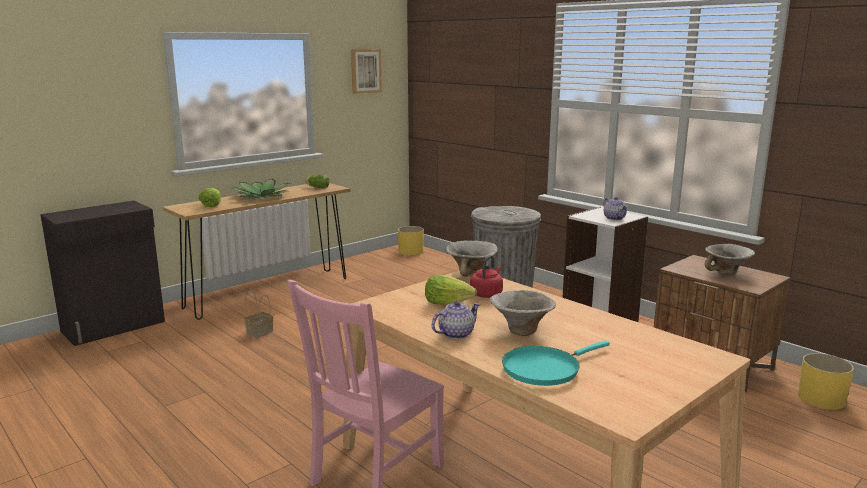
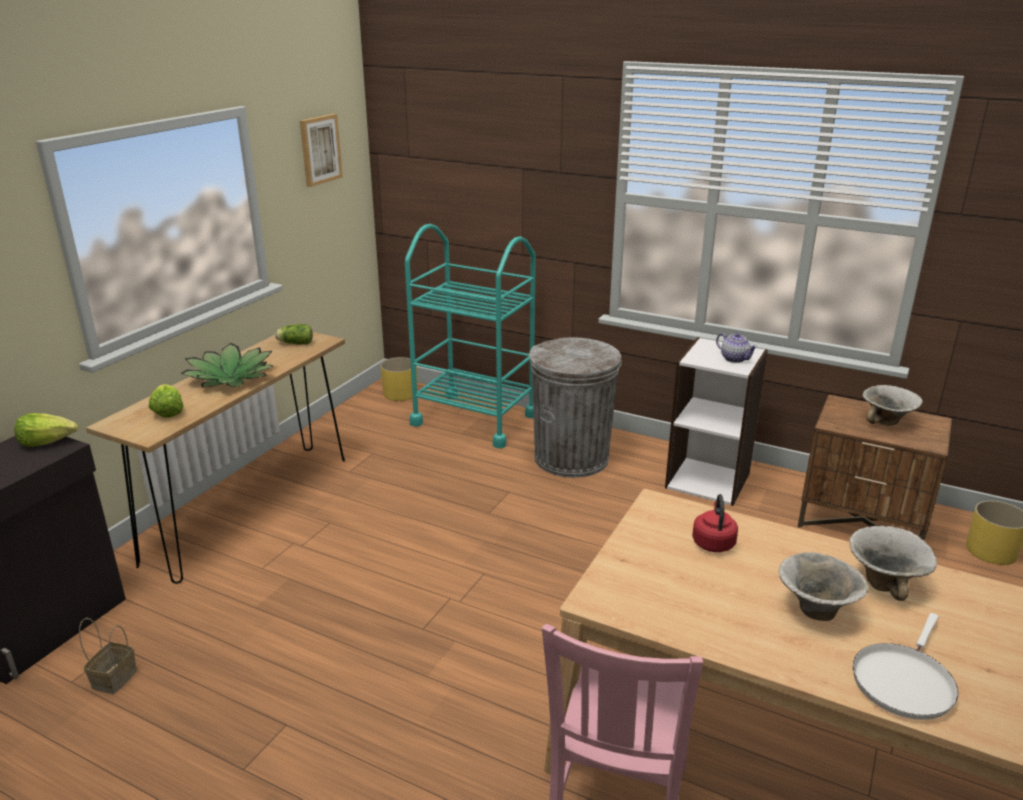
camera: 20 degrees left, 10 degrees up
basket [244,290,273,338] -> basket moved to [79,618,137,694]
lettuce [425,275,477,305] -> lettuce moved to [14,413,78,447]
teapot [432,301,481,339] -> none
bowl [446,240,498,277] -> bowl moved to [850,526,937,601]
turquoise frying pan [502,341,610,386] -> white frying pan [853,613,958,720]
none -> turquoise cart [405,224,536,448]

